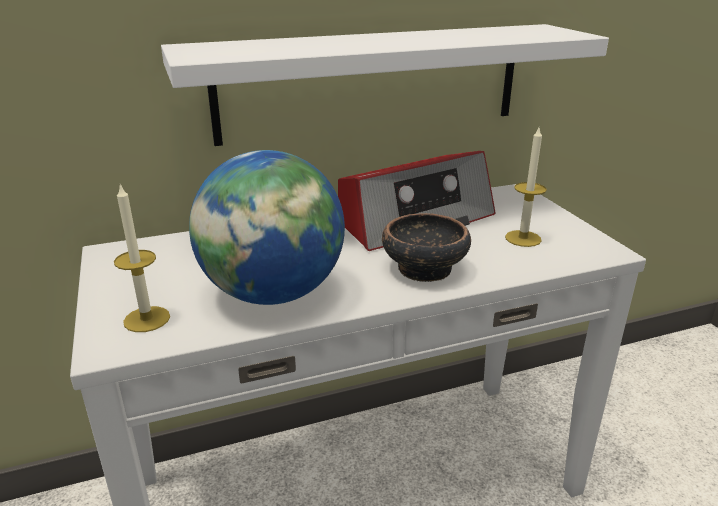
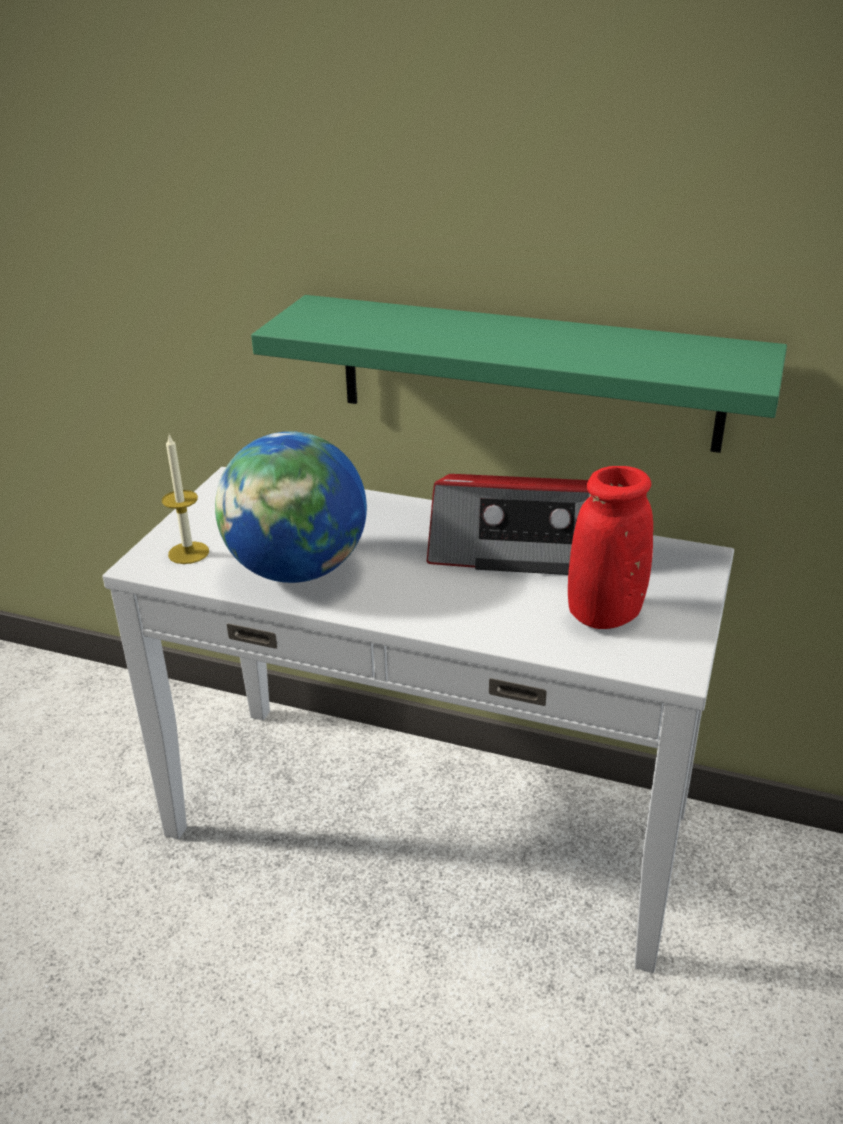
camera: 40 degrees right, 5 degrees up
white shelf [161,24,609,146] -> green shelf [251,295,787,453]
bowl [382,213,471,282] -> none
candle [505,128,547,247] -> red vase [568,466,653,629]

